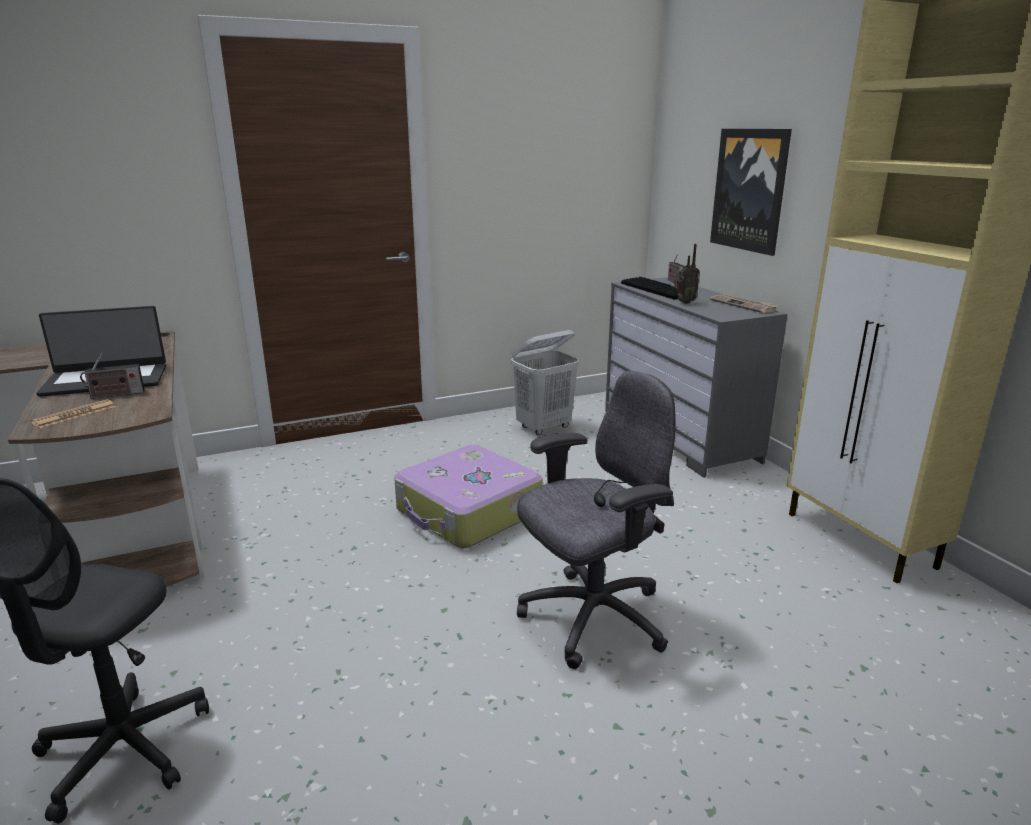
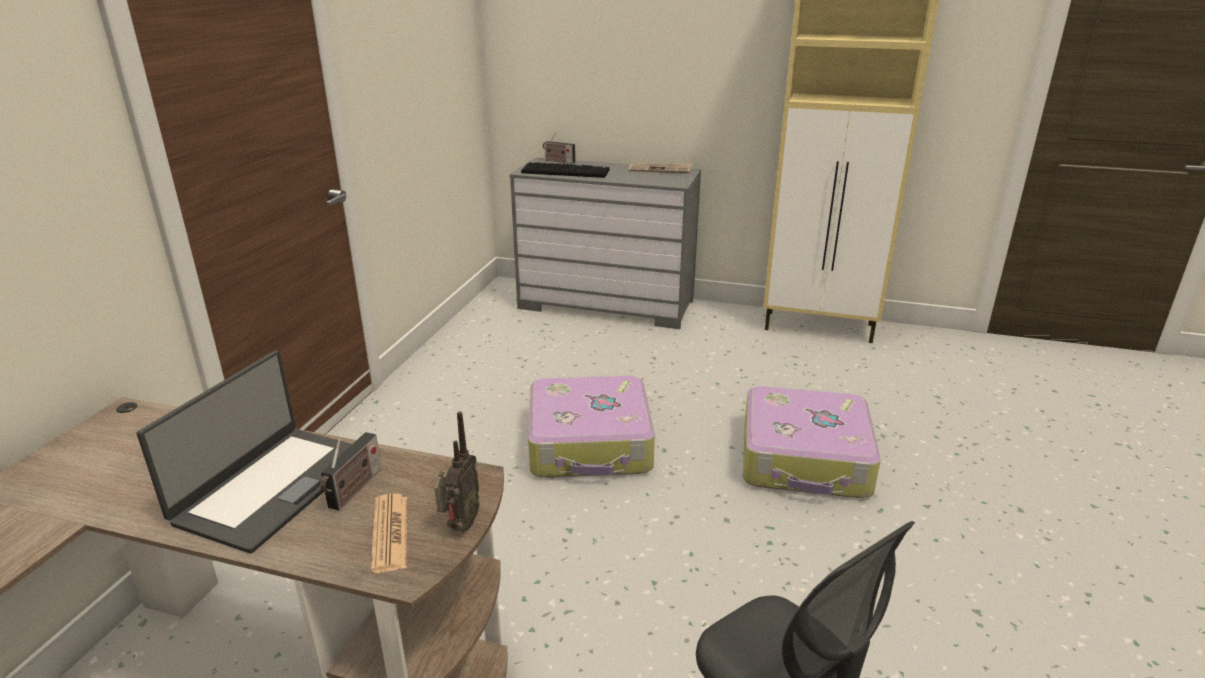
camera: 50 degrees left, 5 degrees up
white laundry basket [511,330,579,435] -> none
grey office chair [517,371,675,669] -> suitcase [743,386,881,498]
radio [674,244,699,304] -> radio moved to [434,412,480,532]
picture [710,129,792,256] -> none

